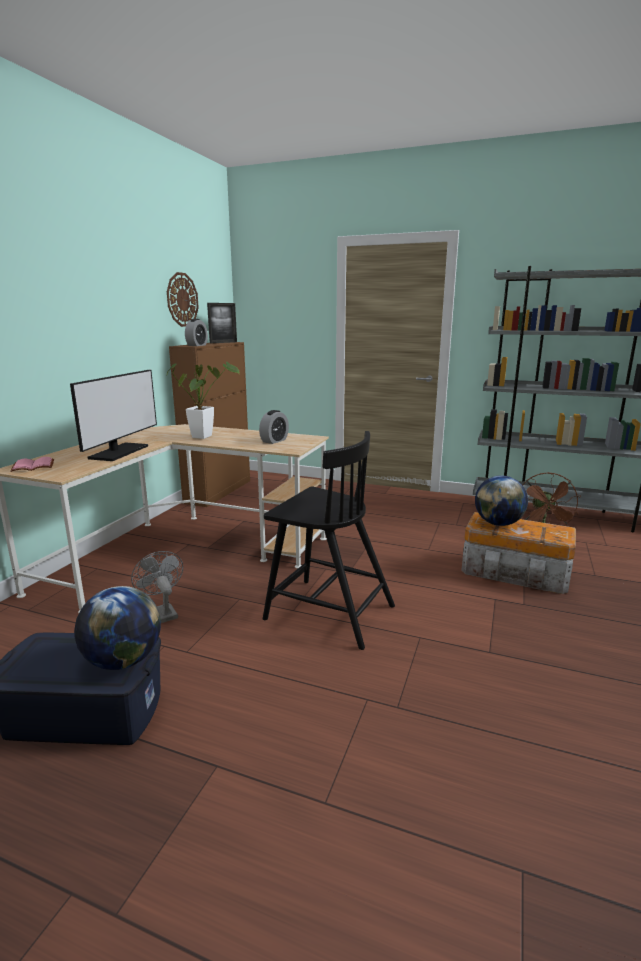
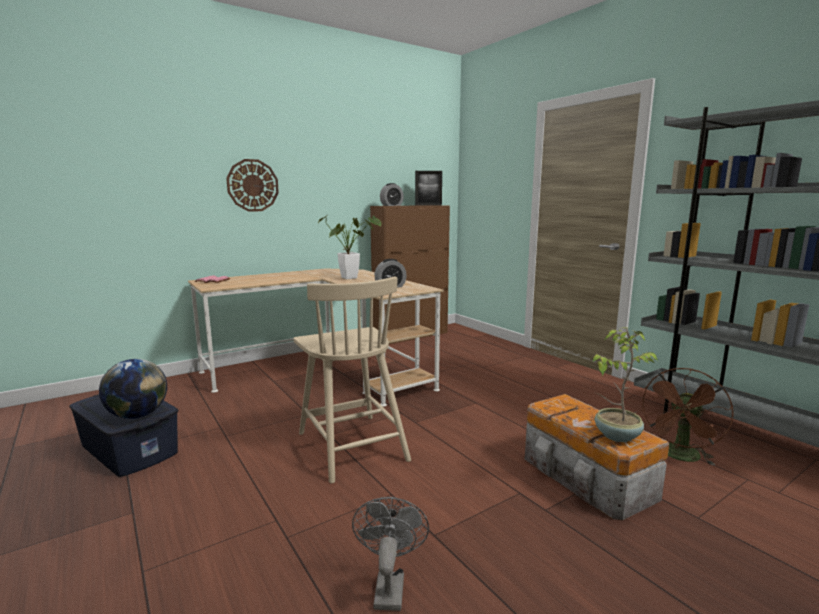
camera: 35 degrees right, 5 degrees down
monitor [70,370,157,461] -> none
grey fan [131,551,183,623] -> grey fan moved to [352,497,429,611]
wall clock [167,272,199,327] -> wall clock moved to [226,159,279,212]
black chair [263,431,395,650] -> beige chair [293,276,411,484]
globe [475,475,528,526] -> none
none -> potted plant [593,327,659,442]

